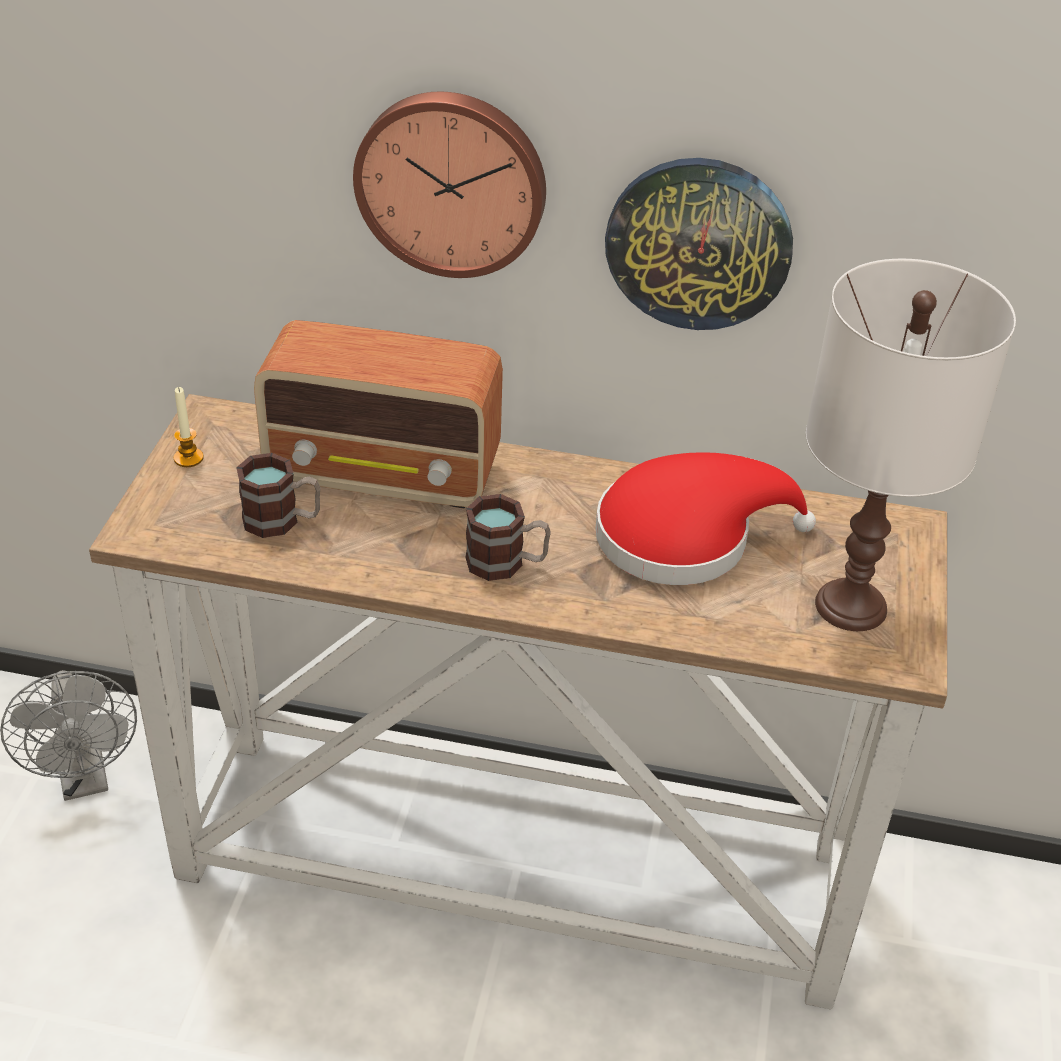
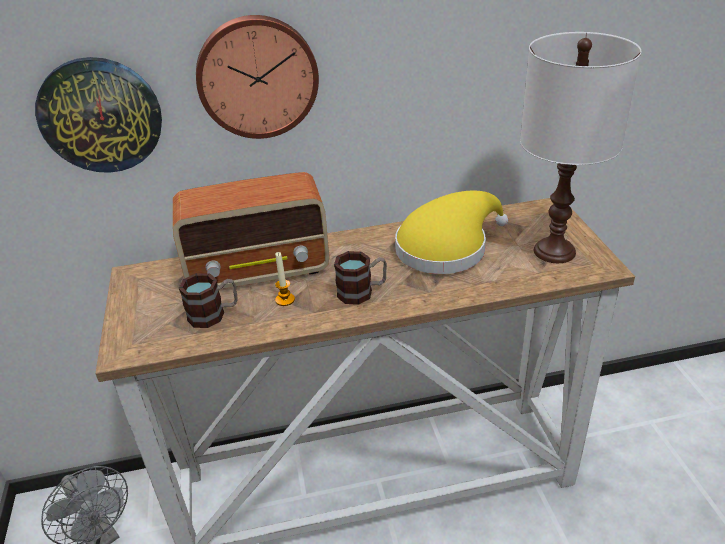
camera: 20 degrees left, 5 degrees down
candle [174,387,204,467] -> candle moved to [275,252,295,306]
red hat [595,452,816,585] -> yellow hat [395,191,508,274]
wall clock [605,158,793,330] -> wall clock moved to [35,57,162,173]

